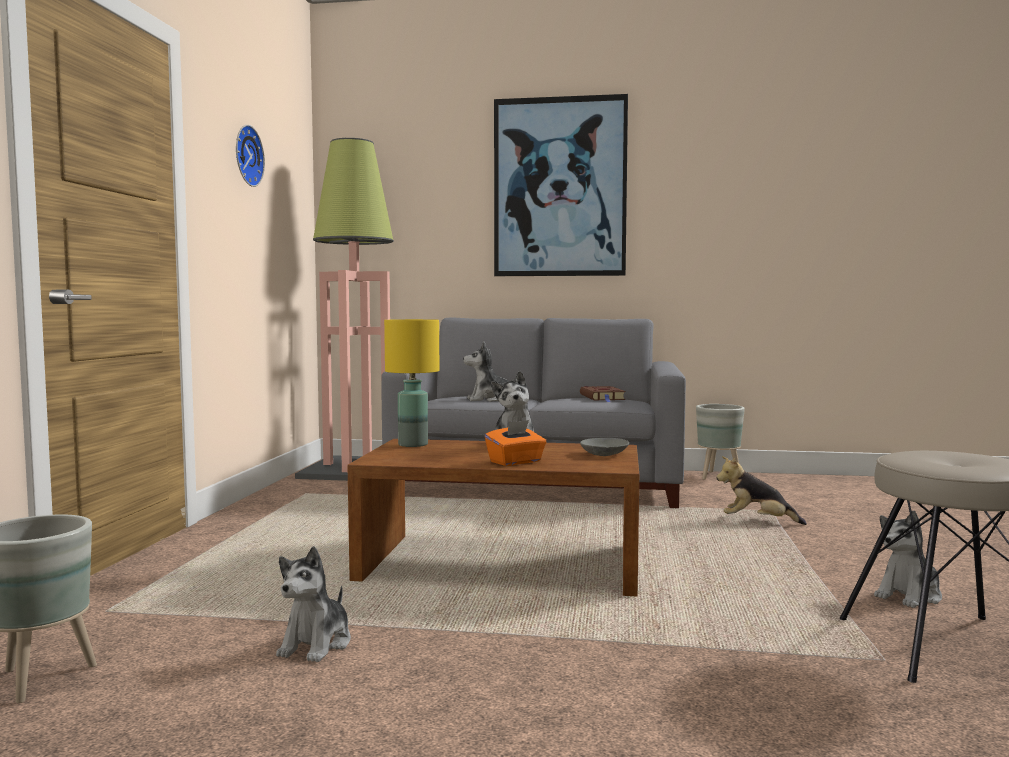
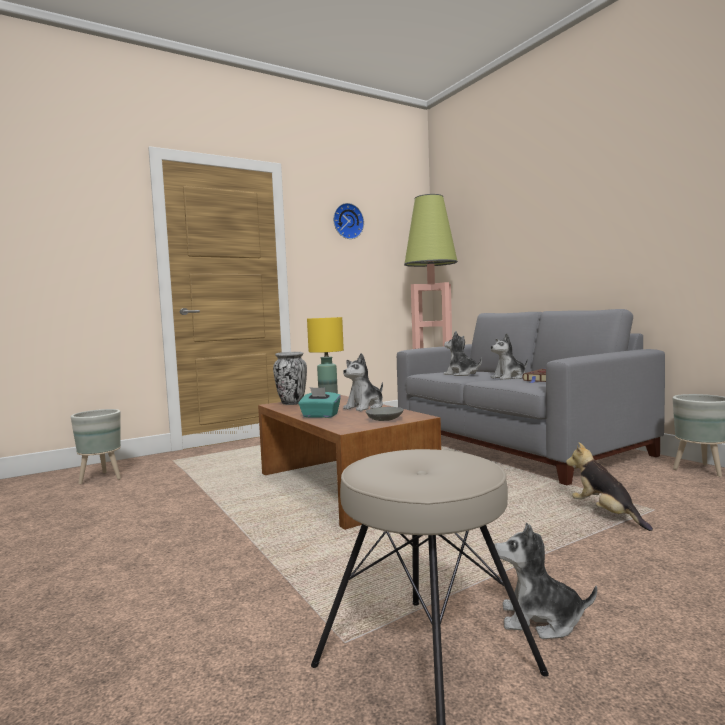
camera: 50 degrees right, 0 degrees up
plush toy [276,546,351,662] -> plush toy moved to [491,333,528,380]
orange tissue box [485,420,546,466] -> turquoise tissue box [298,387,341,418]
picture [494,94,628,276] -> none
none -> vase [273,352,307,405]

